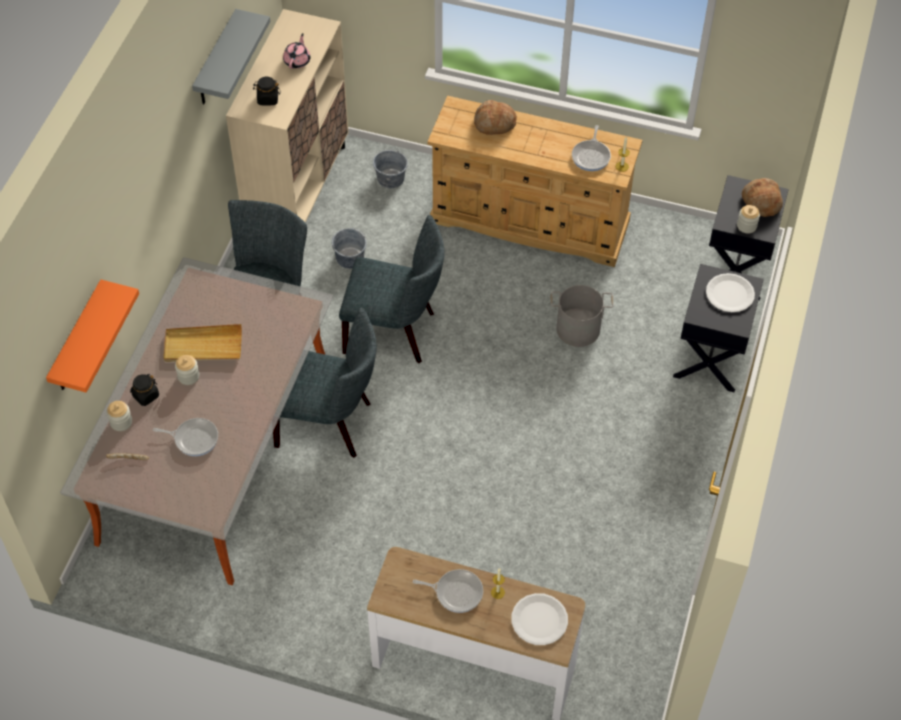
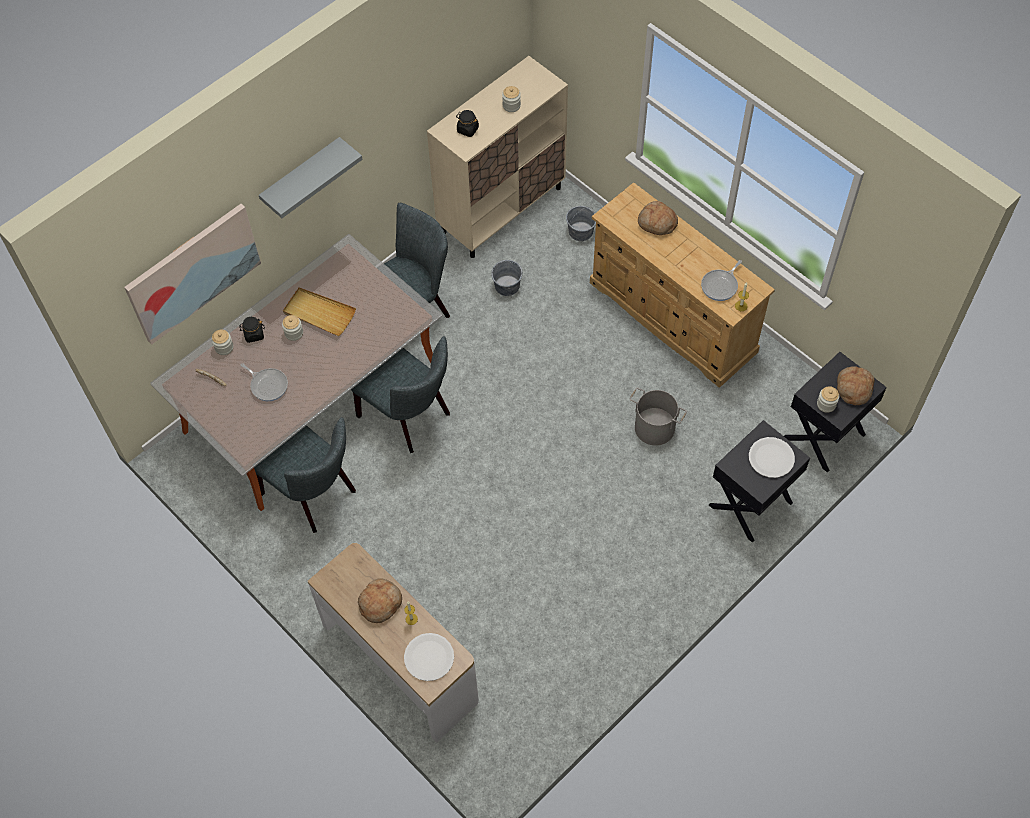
camera: 30 degrees right, 5 degrees up
orange shelf [46,279,139,393] -> picture [124,204,261,345]
grey shelf [192,9,270,104] -> grey shelf moved to [259,137,363,218]
pink teapot [283,33,310,69] -> jar [502,86,521,112]
grey chair [339,215,445,363] -> grey chair moved to [254,417,356,533]
frying pan [413,569,483,613] -> bread [358,579,402,623]

